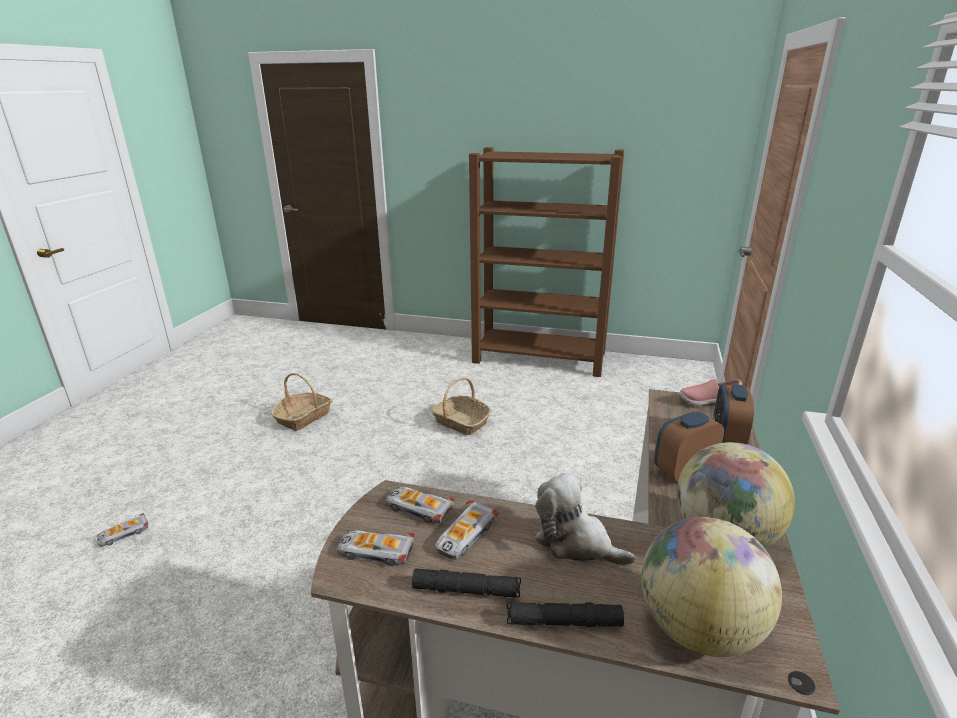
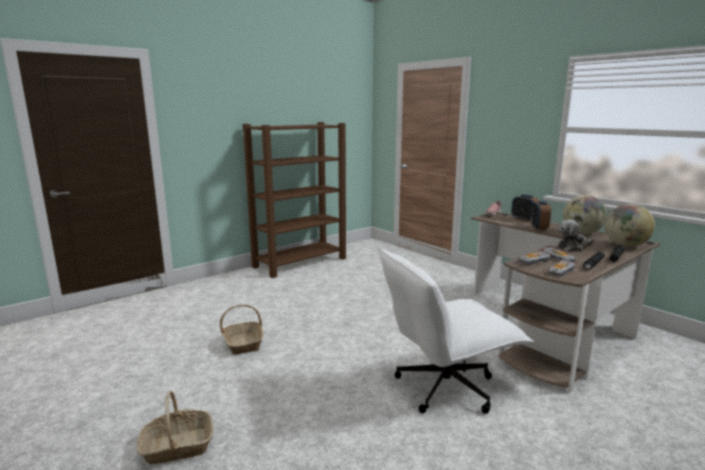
camera: 55 degrees left, 10 degrees down
toy car [97,513,148,547] -> none
basket [432,377,491,435] -> basket moved to [137,391,213,465]
none -> white office chair [378,248,534,414]

